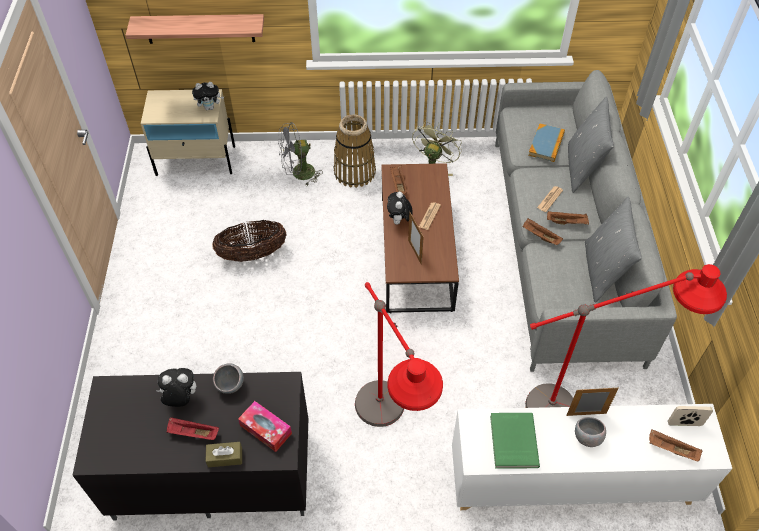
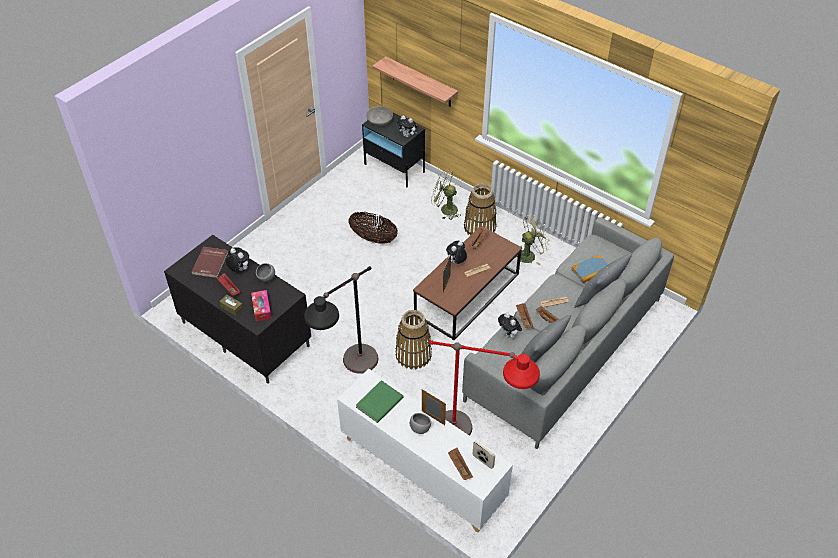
camera: 40 degrees right, 5 degrees down
beige nightstand [141,89,235,176] -> black nightstand [362,113,425,187]
grey fan [278,122,323,185] -> green fan [431,169,460,220]
red floor lamp [355,282,443,427] -> black floor lamp [304,266,378,374]
none -> red book [191,247,228,278]
none -> grey bowl [366,106,393,126]
none -> basket [395,310,432,369]
none -> plush toy [498,313,522,338]

